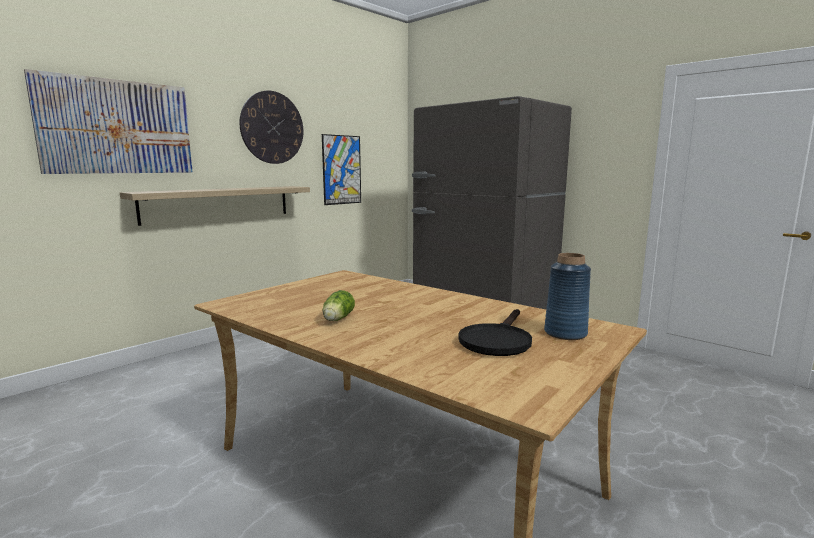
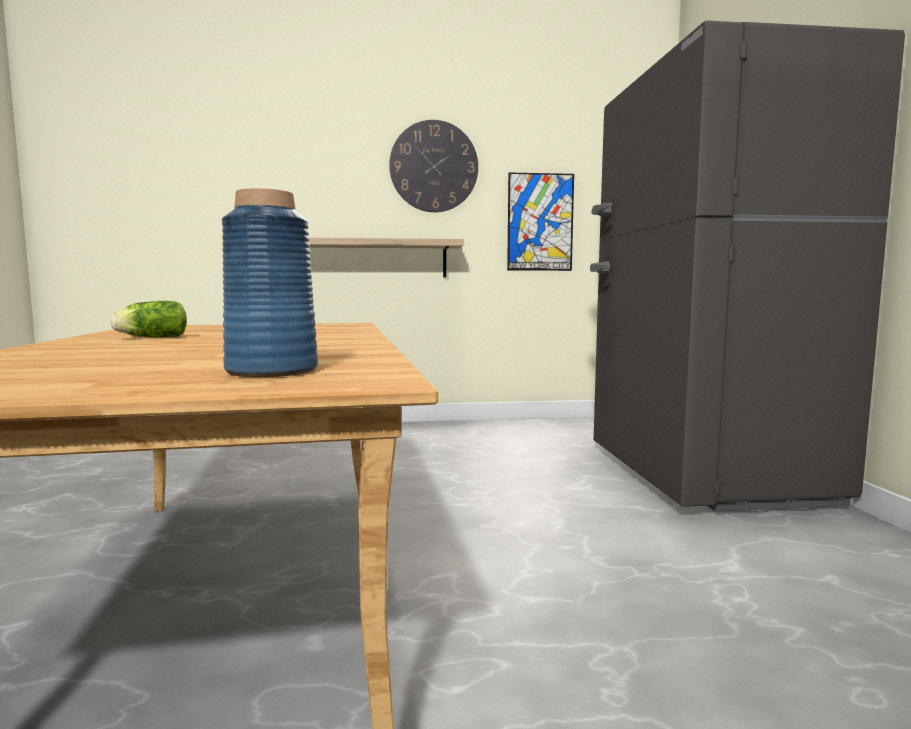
camera: 40 degrees right, 5 degrees down
picture [24,69,193,174] -> none
black frying pan [458,309,532,356] -> none

